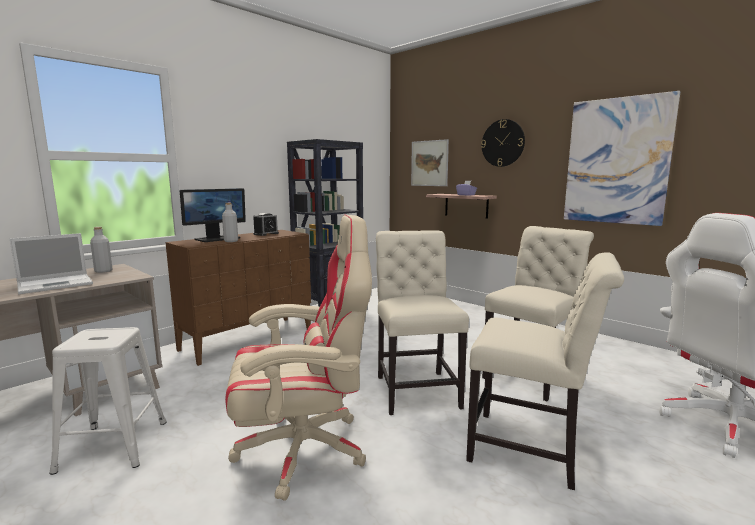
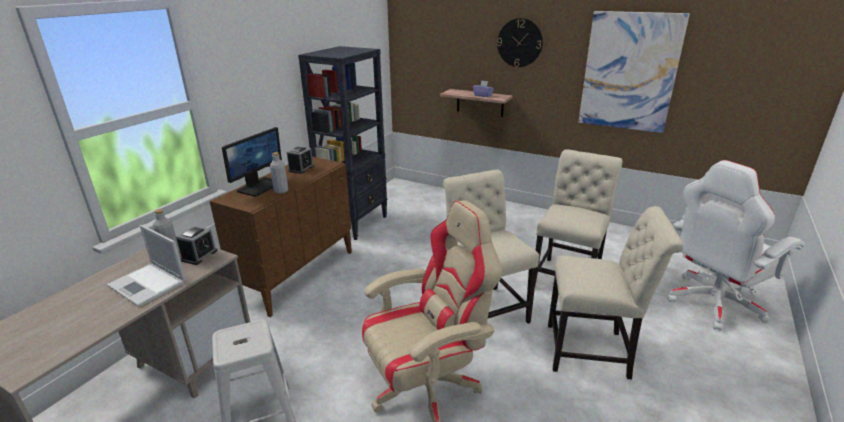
camera: 15 degrees left, 15 degrees up
laptop [10,233,93,294] -> laptop turned 90 degrees clockwise [106,225,186,307]
picture [411,139,449,186] -> none
none -> alarm clock [176,226,217,265]

